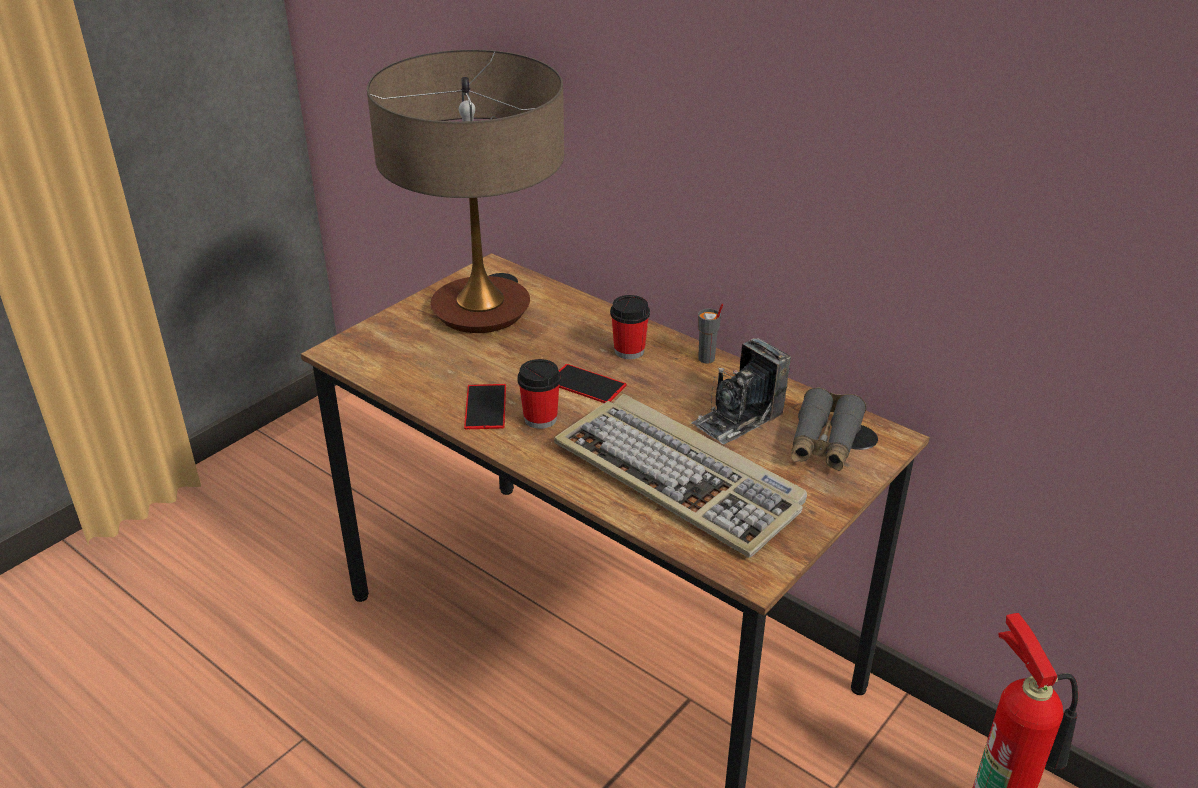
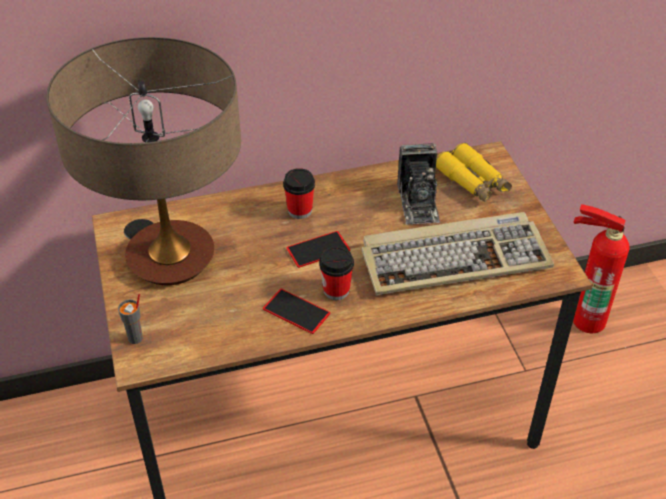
camera: 55 degrees left, 10 degrees up
grey cup [698,304,723,364] -> grey cup moved to [118,294,143,344]
grey binoculars [791,388,866,471] -> yellow binoculars [436,143,512,203]

